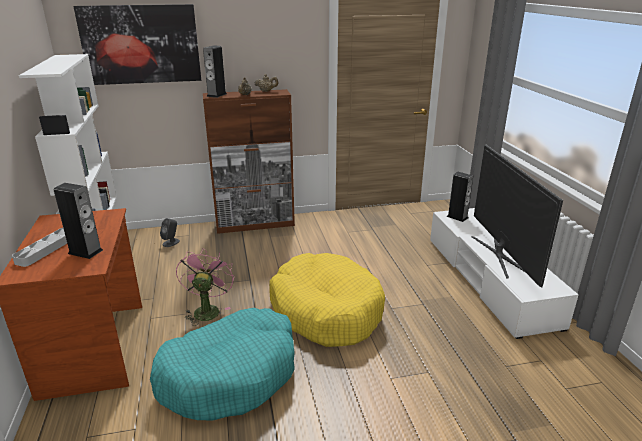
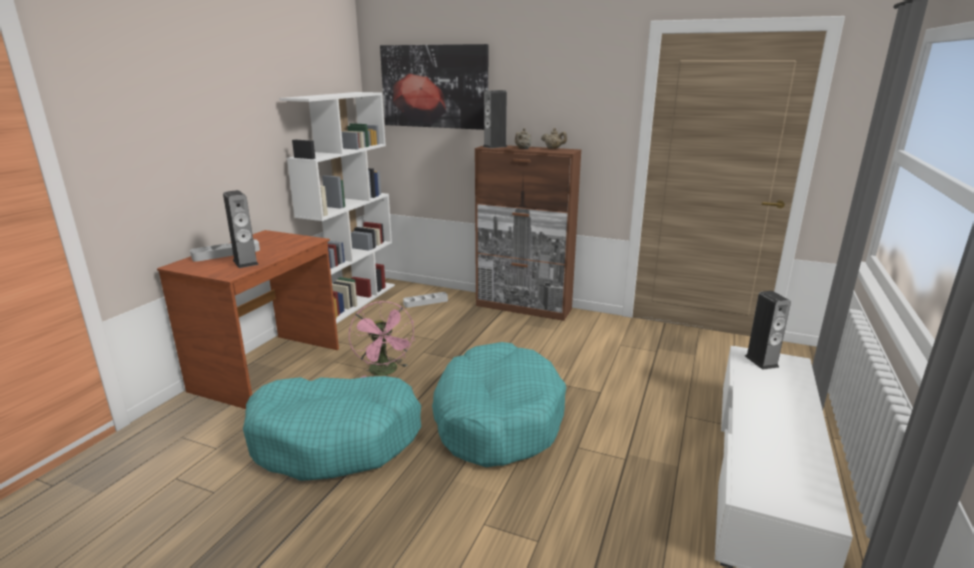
camera: 35 degrees right, 5 degrees down
grey speaker [160,218,180,247] -> grey tray [403,292,448,308]
pink fan [176,248,234,326] -> pink fan turned 120 degrees clockwise [349,301,414,378]
yellow dog bed [269,253,385,347] -> turquoise dog bed [432,342,566,467]
television [471,144,563,287] -> none

